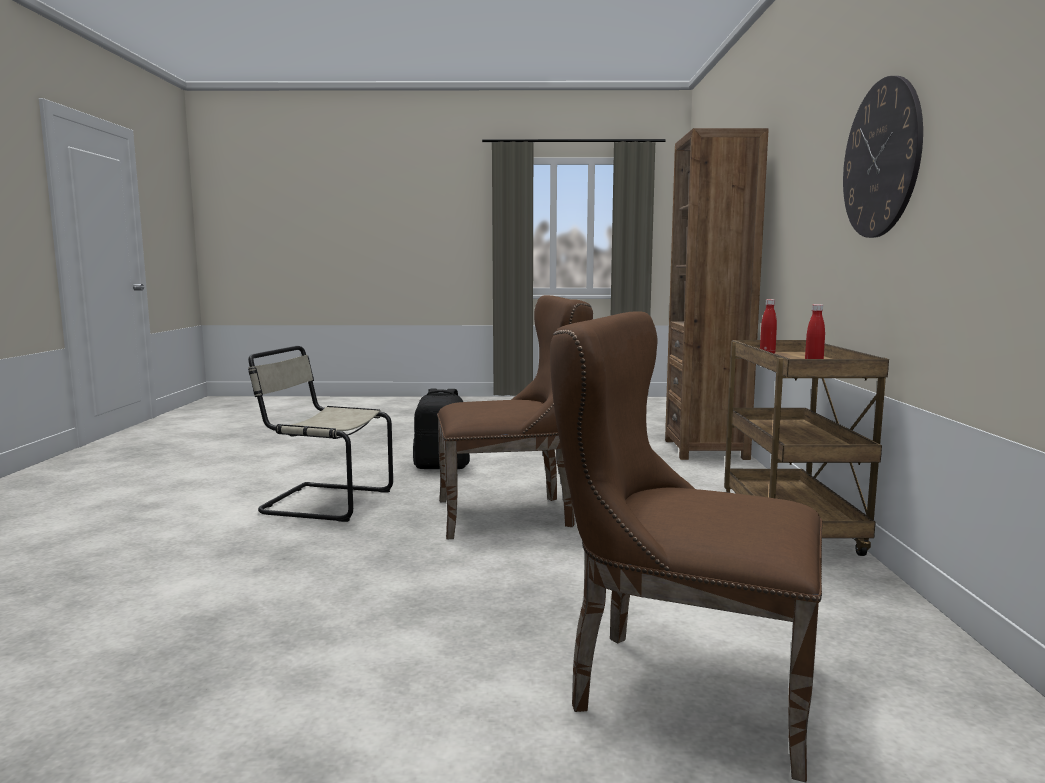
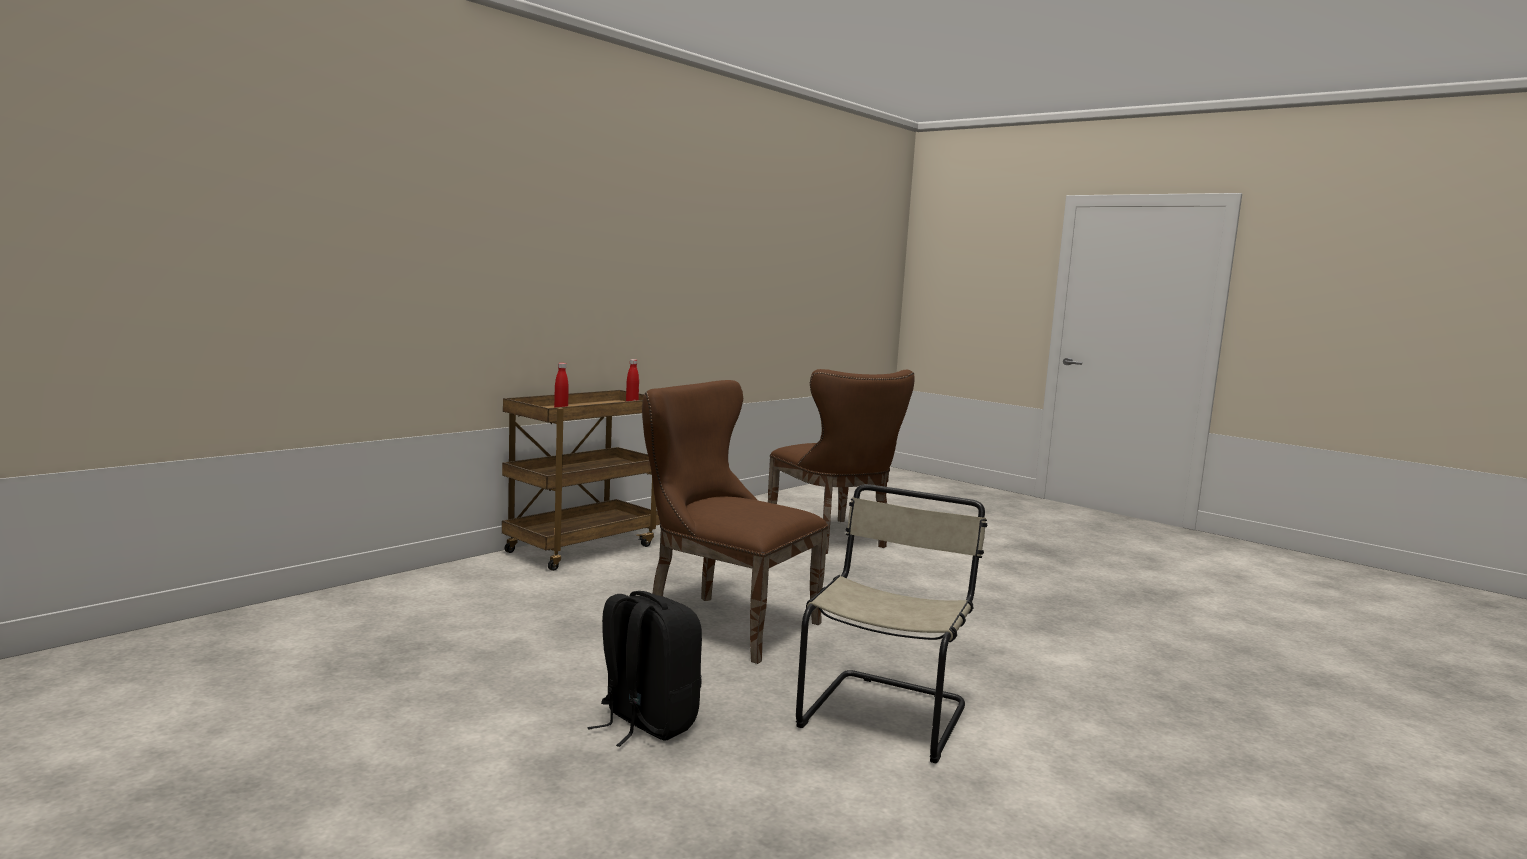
camera: 140 degrees left, 0 degrees up
beige chair [248,346,393,522] -> beige chair turned 120 degrees counterclockwise [796,484,988,763]
brown bookcase [665,128,769,460] -> none
wall clock [843,76,923,238] -> none

